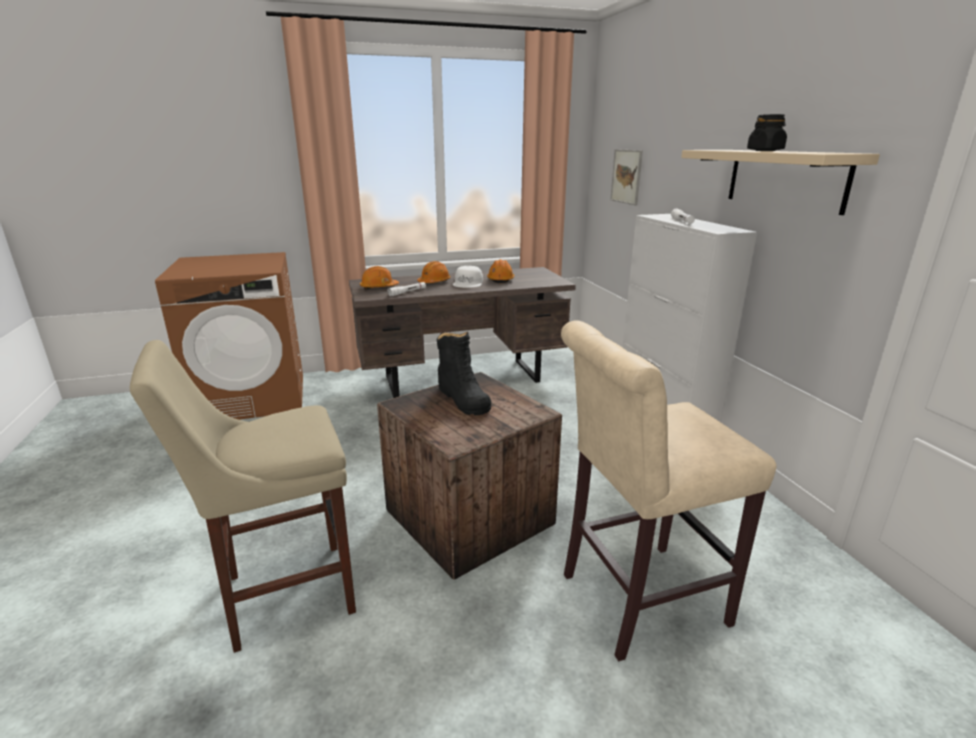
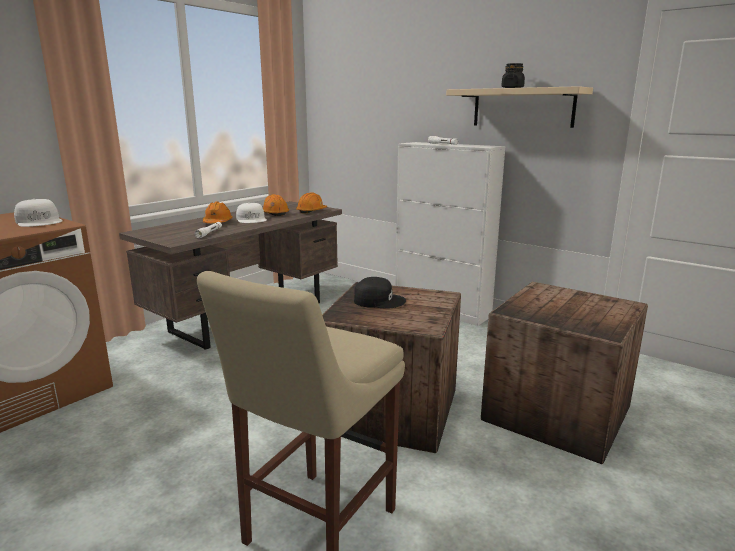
camera: 35 degrees left, 5 degrees down
orange hard hat [360,266,399,289] -> orange hard hat moved to [296,192,327,214]
black boot [437,332,492,415] -> black cap [354,277,406,309]
beige stool [561,320,777,661] -> crate [481,282,648,464]
picture [610,149,643,205] -> none
none -> white cap [14,199,63,227]

